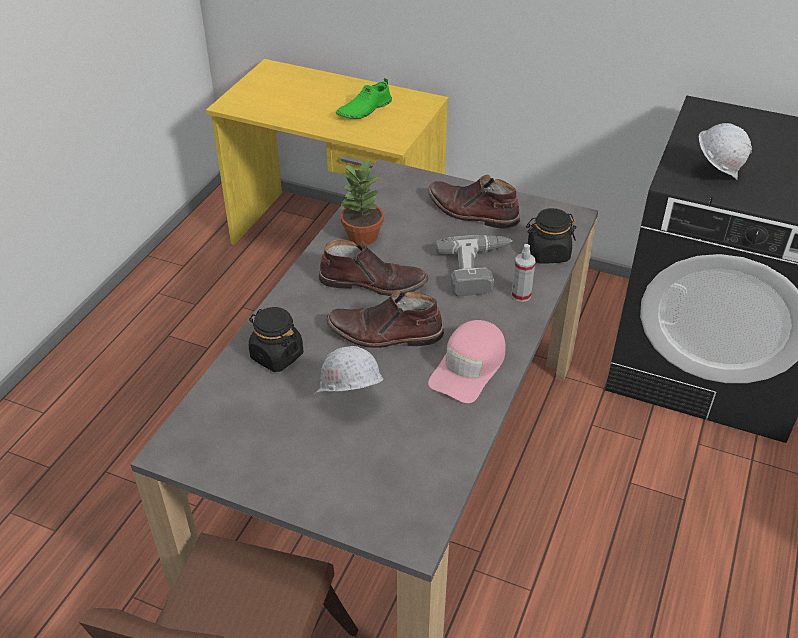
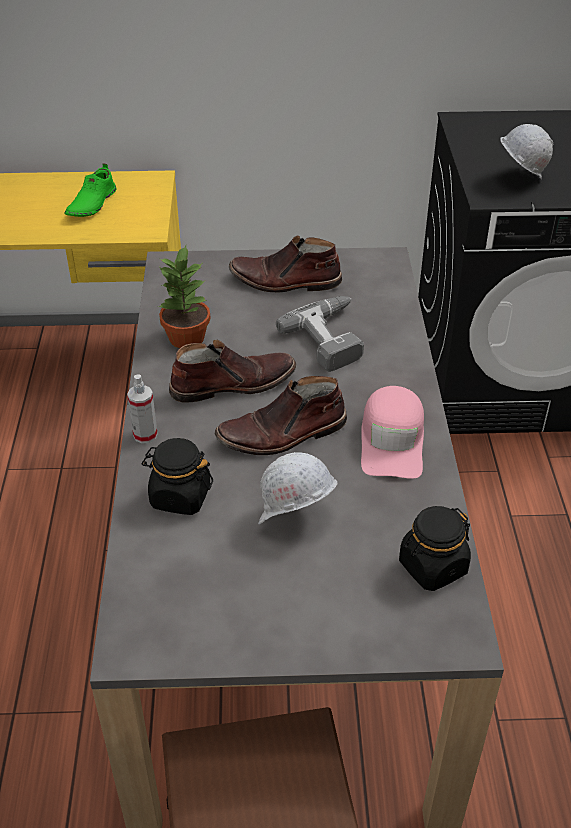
camera: 25 degrees left, 0 degrees up
spray bottle [511,244,535,302] -> spray bottle moved to [127,375,158,444]
black jar [526,208,576,263] -> black jar moved to [399,506,471,591]

